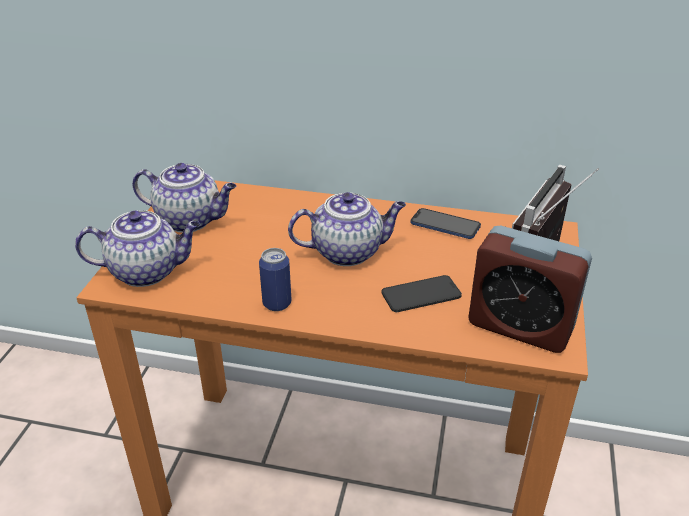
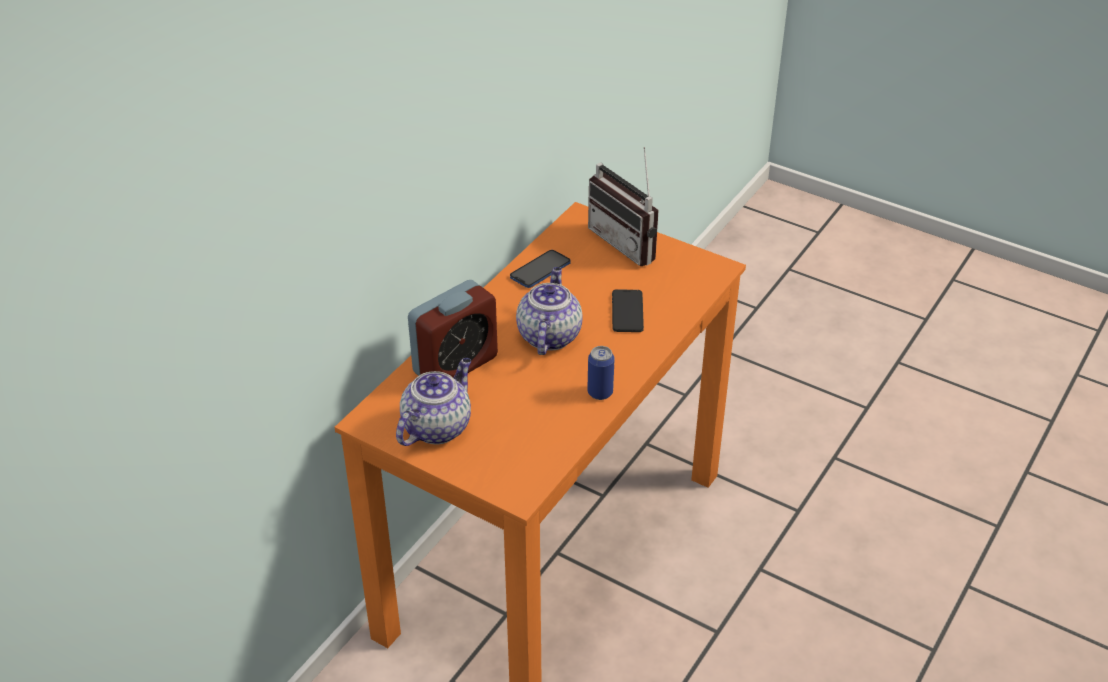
camera: 70 degrees left, 5 degrees up
teapot [75,210,201,287] -> none
alarm clock [468,226,592,353] -> alarm clock moved to [408,280,498,377]

